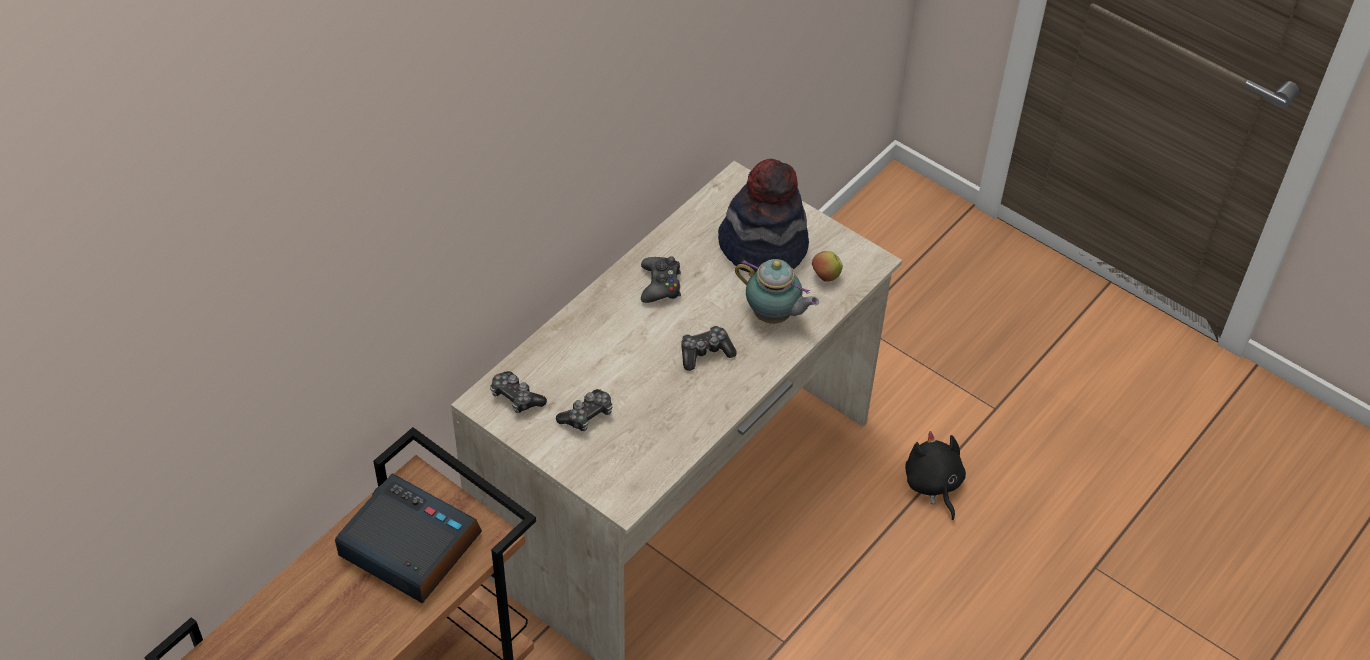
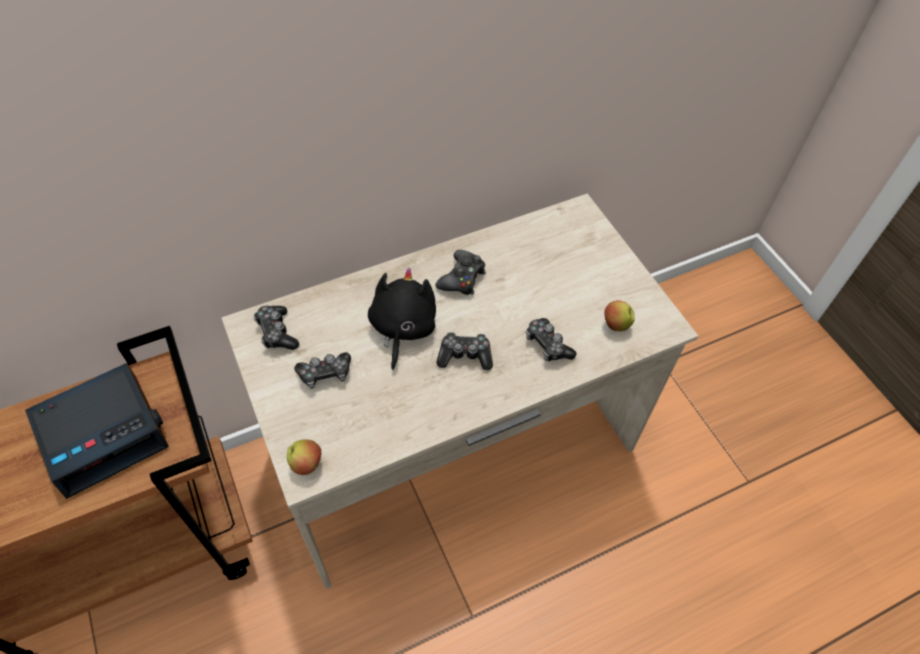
camera: 25 degrees right, 5 degrees up
alarm clock [335,473,482,603] -> alarm clock turned 90 degrees clockwise [25,363,169,499]
hat [718,159,809,273] -> none
teapot [735,259,819,324] -> game controller [526,318,577,361]
black plush toy [905,431,966,520] -> black plush toy moved to [368,268,436,370]
none -> apple [287,439,321,475]

